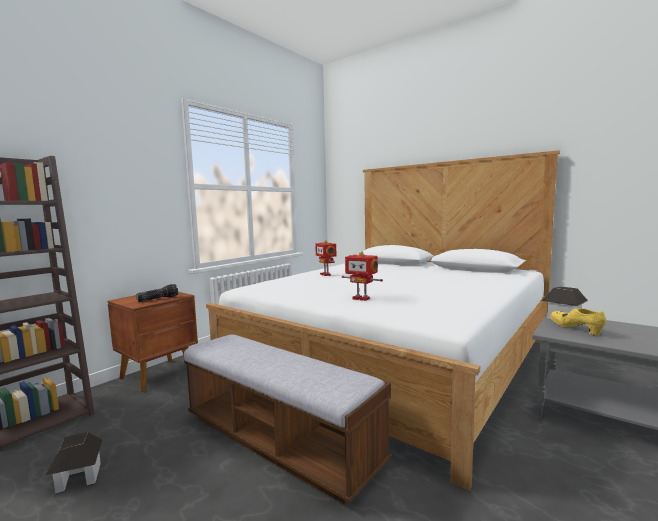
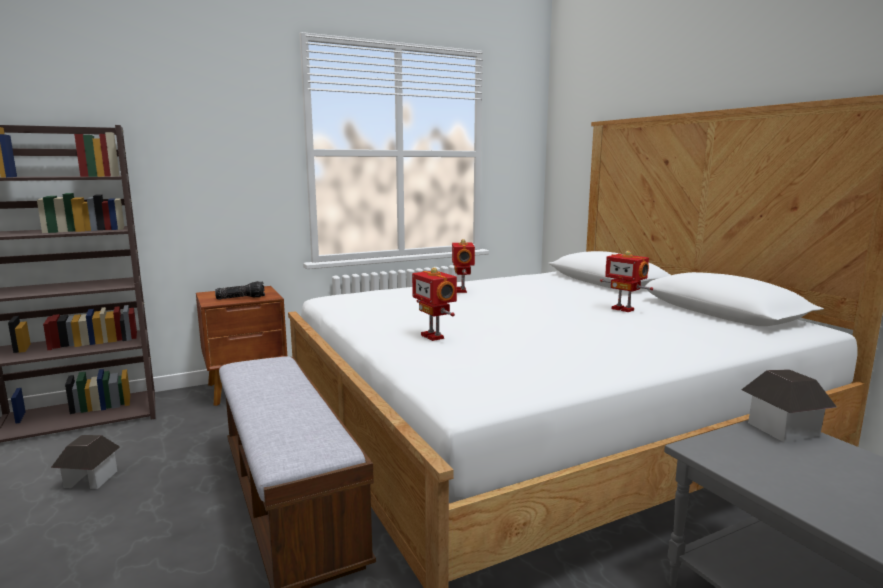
camera: 25 degrees right, 5 degrees up
yellow shoe [550,308,606,336] -> none
none -> toy robot [600,251,653,312]

